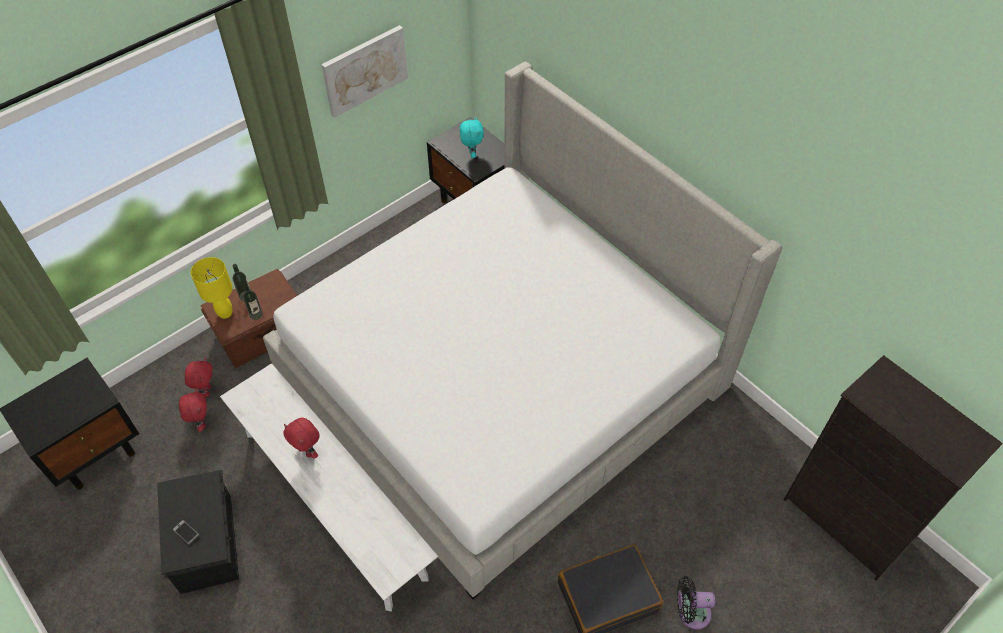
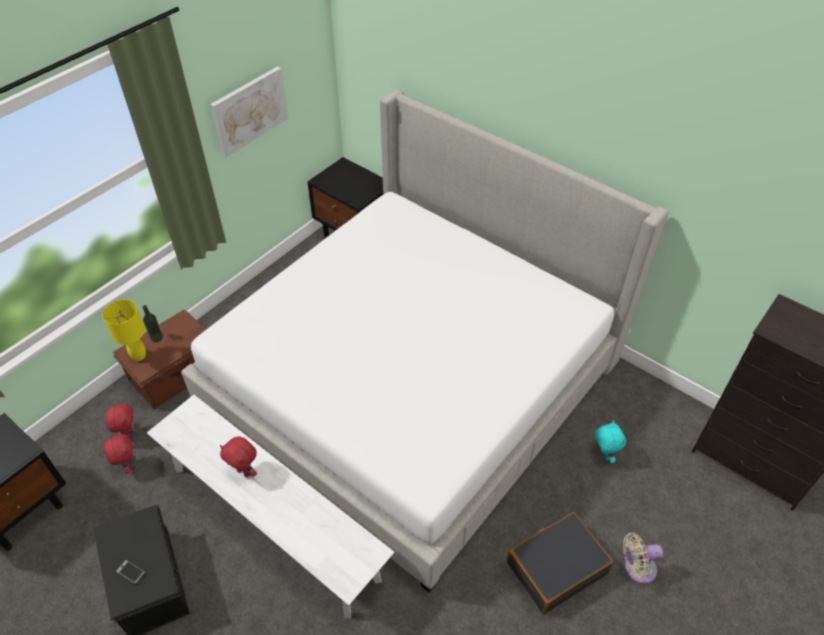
camera: 10 degrees left, 5 degrees down
bottle [243,283,263,320] -> none
turquoise plush toy [460,117,484,158] -> turquoise plush toy moved to [595,420,626,463]
black fan [677,576,715,630] -> beige fan [623,533,664,584]

